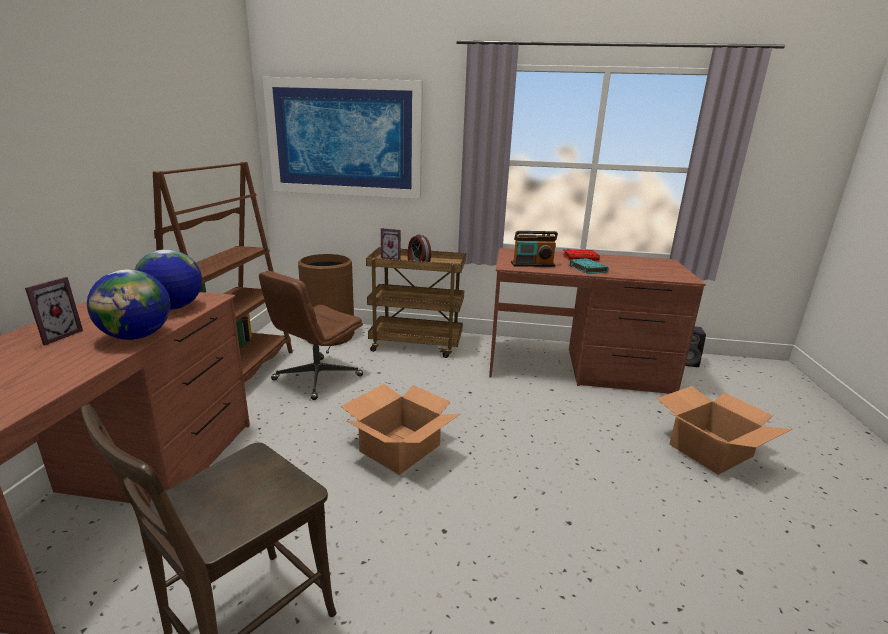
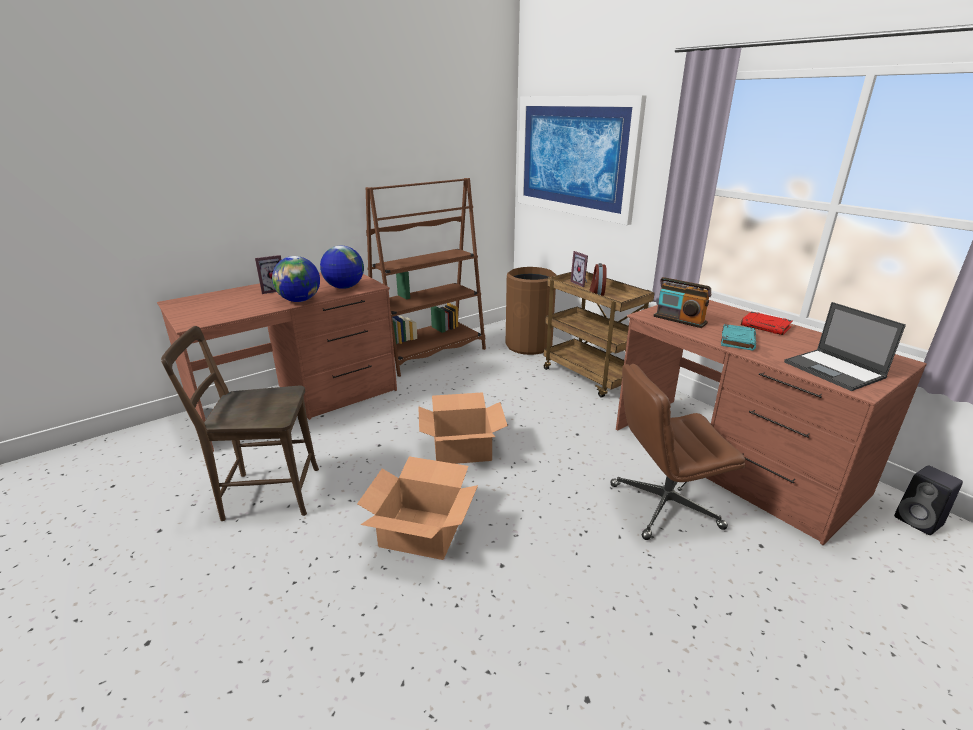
camera: 45 degrees right, 5 degrees up
brown office chair [259,271,363,400] -> brown office chair moved to [610,364,745,540]
cardboard box [656,386,792,475] -> cardboard box moved to [357,456,478,560]
none -> laptop [784,302,906,391]

